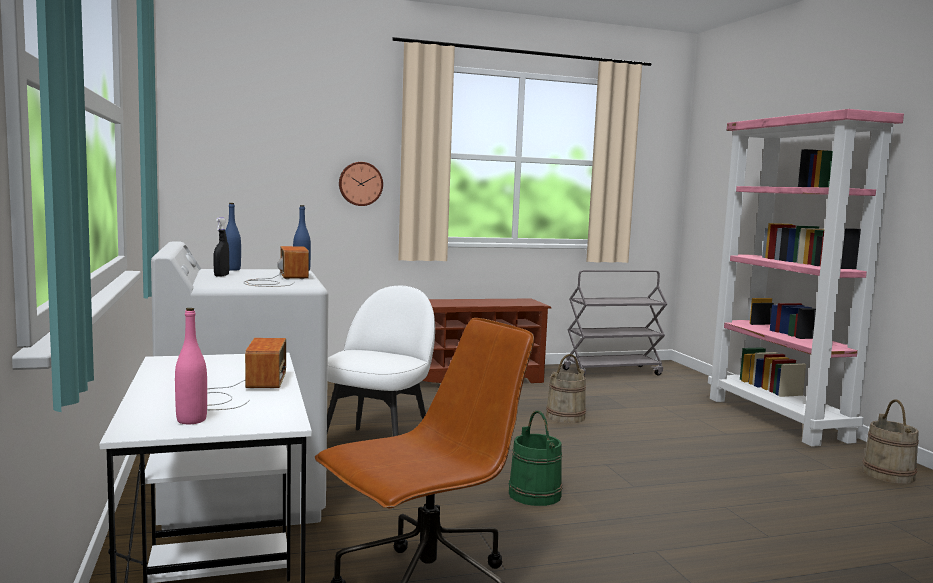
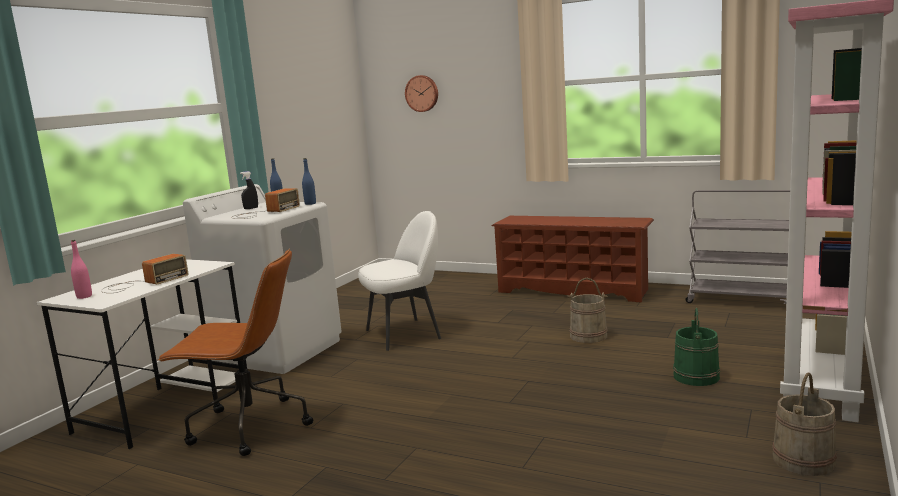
camera: 45 degrees right, 5 degrees up
wall clock [339,162,383,206] -> wall clock moved to [405,75,438,112]
green bucket [509,410,562,506] -> green bucket moved to [673,308,720,386]

